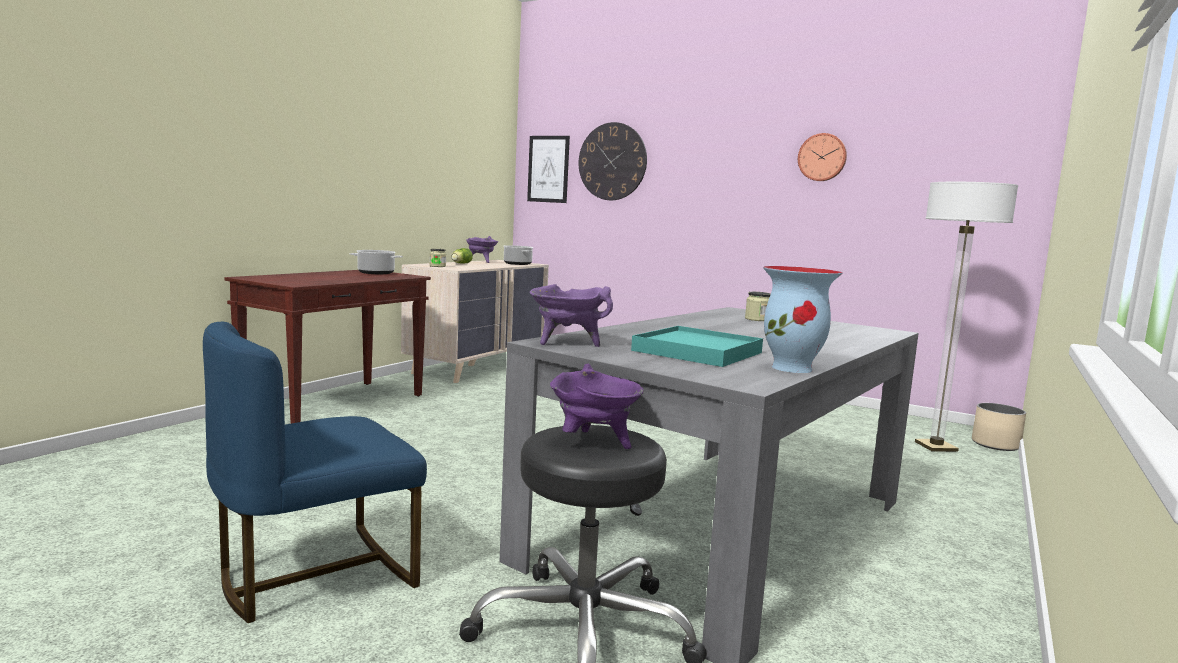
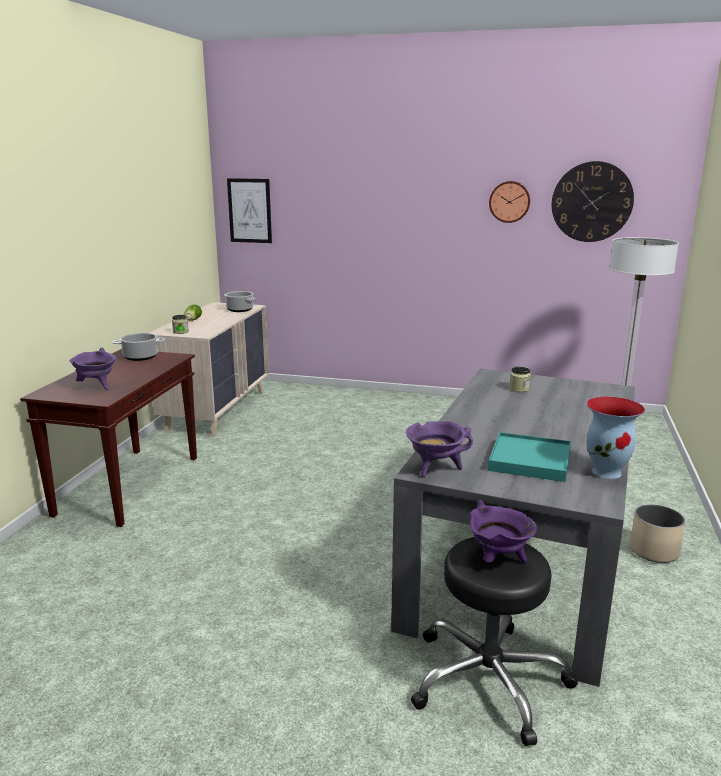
camera: 15 degrees left, 10 degrees up
blue chair [203,322,427,623] -> none
purple cooking pot [466,236,498,263] -> purple cooking pot moved to [70,348,116,390]
wall clock [579,122,647,200] -> wall clock moved to [552,161,634,242]
beige planter [972,403,1026,451] -> beige planter moved to [630,504,685,563]

